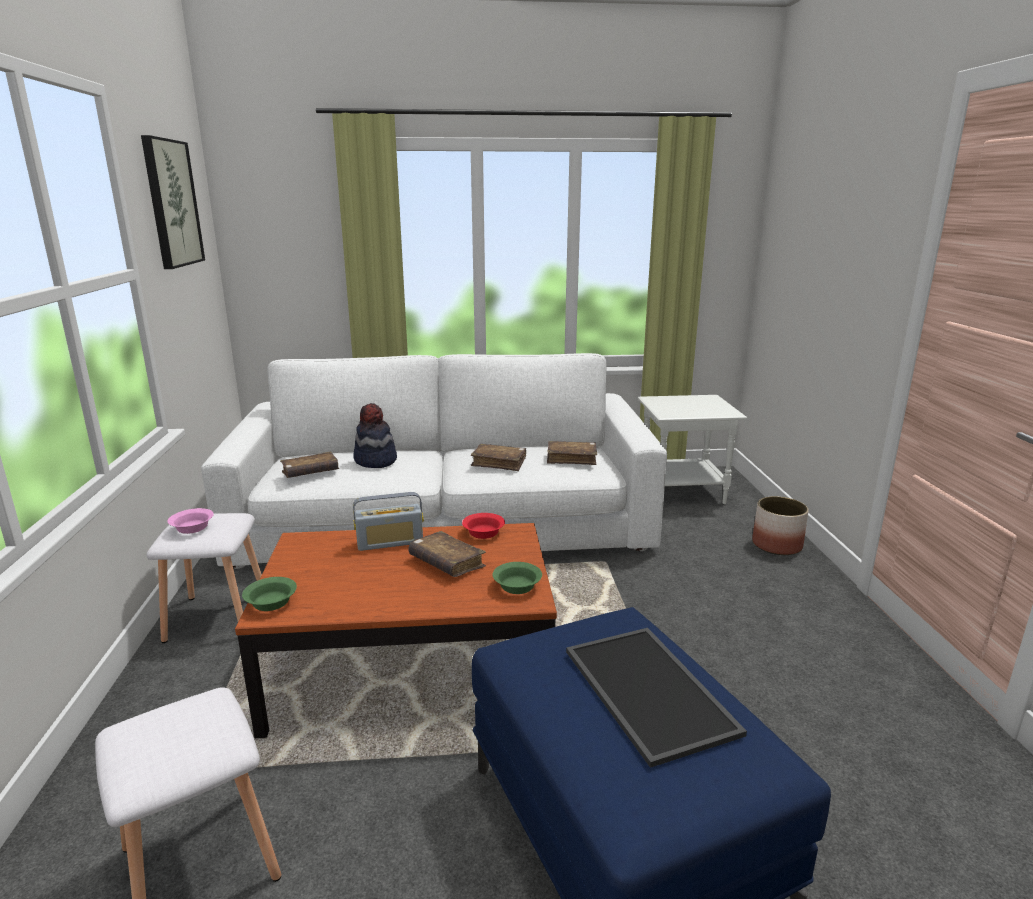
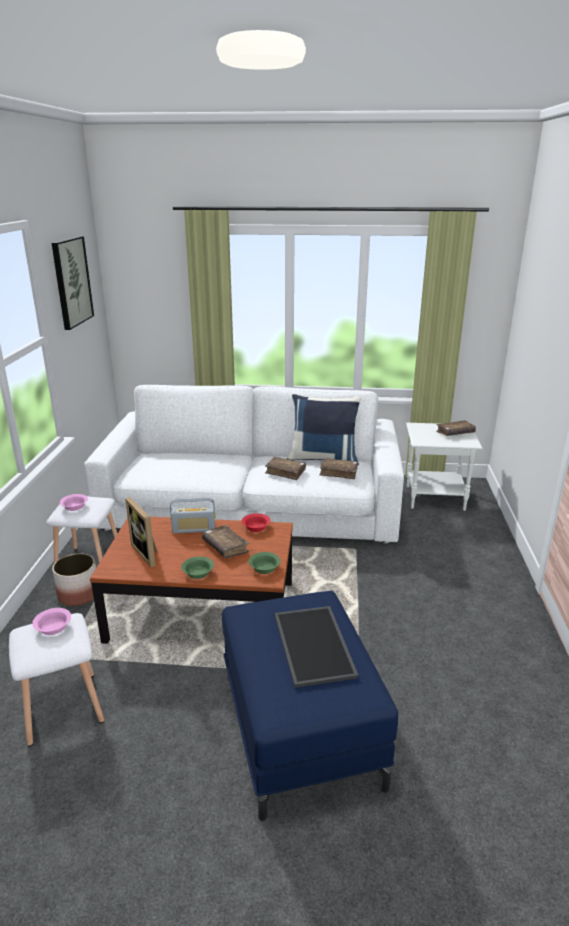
camera: 10 degrees right, 5 degrees up
green bowl [242,577,297,611] -> green bowl moved to [181,557,214,579]
brown book [280,451,339,478] -> brown book moved to [436,420,476,436]
hat [353,403,397,468] -> none
planter [752,496,809,555] -> planter moved to [52,553,96,606]
none -> pink bowl [32,608,71,635]
none -> picture frame [125,497,158,567]
none -> blue pillow [287,394,361,466]

